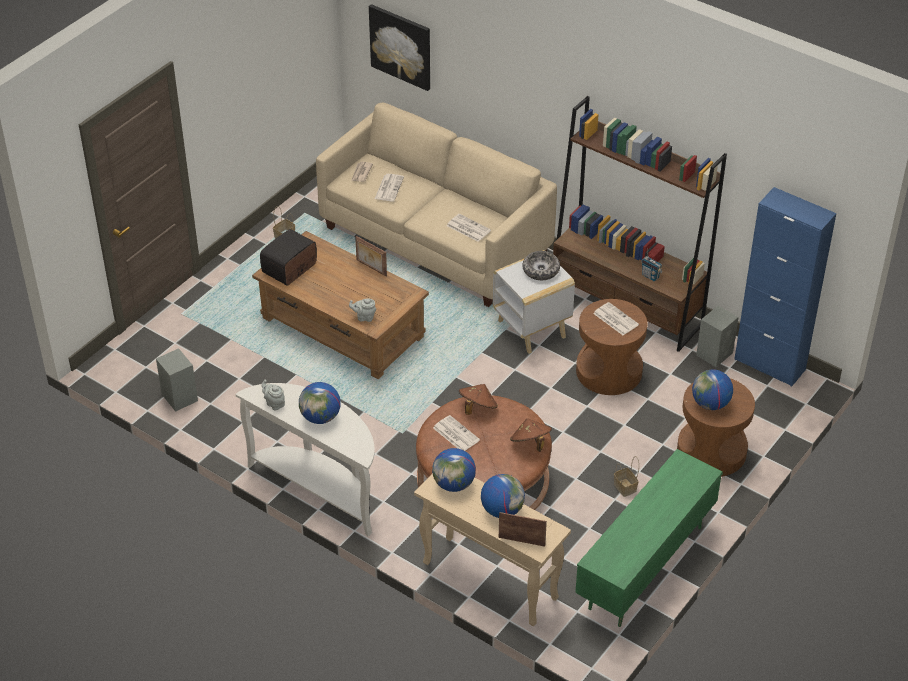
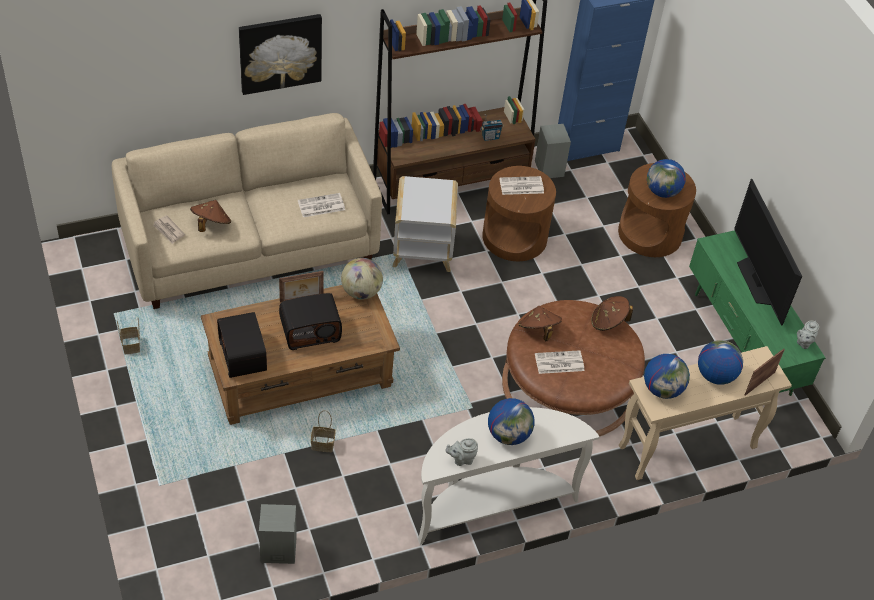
camera: 60 degrees left, 5 degrees up
grey teapot [349,298,376,322] -> grey teapot moved to [797,320,819,349]
picture [369,4,430,91] -> picture moved to [239,14,322,95]
newspaper [375,174,404,201] -> brown hat [190,200,231,232]
bowl [522,251,560,280] -> none
basket [614,456,639,497] -> basket moved to [311,411,335,452]
none -> radio [279,293,342,350]
none -> globe [341,258,383,299]
none -> television [734,179,802,326]

